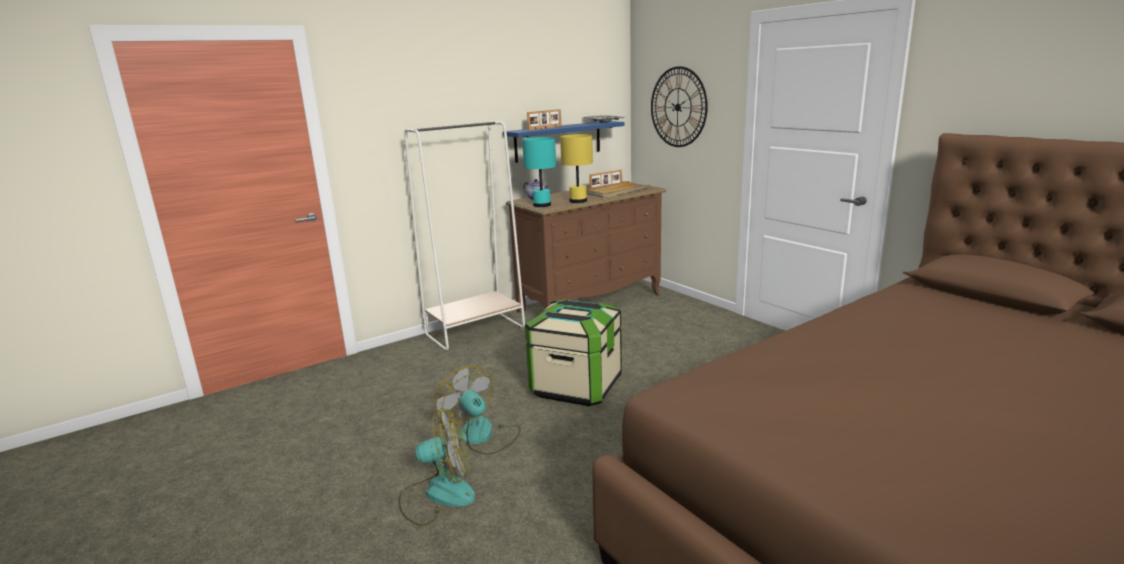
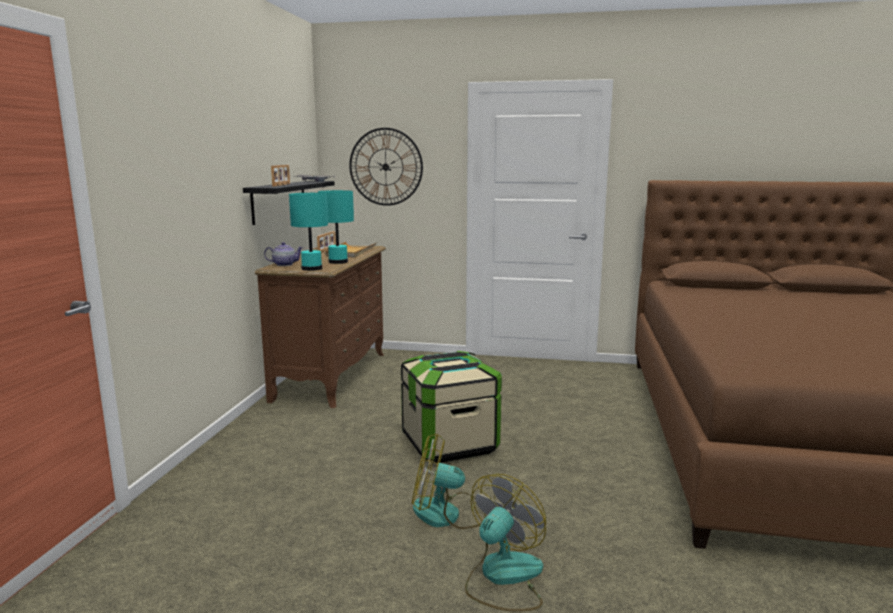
camera: 45 degrees left, 5 degrees down
clothes rack [404,121,525,351] -> none
blue shelf [503,121,625,163] -> black shelf [243,181,334,225]
yellow table lamp [560,134,593,203] -> turquoise table lamp [318,190,354,264]

